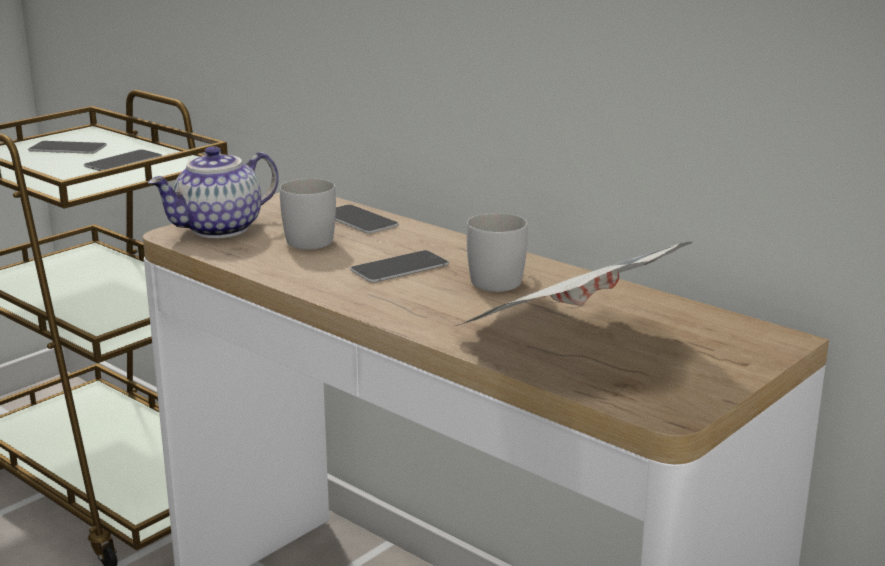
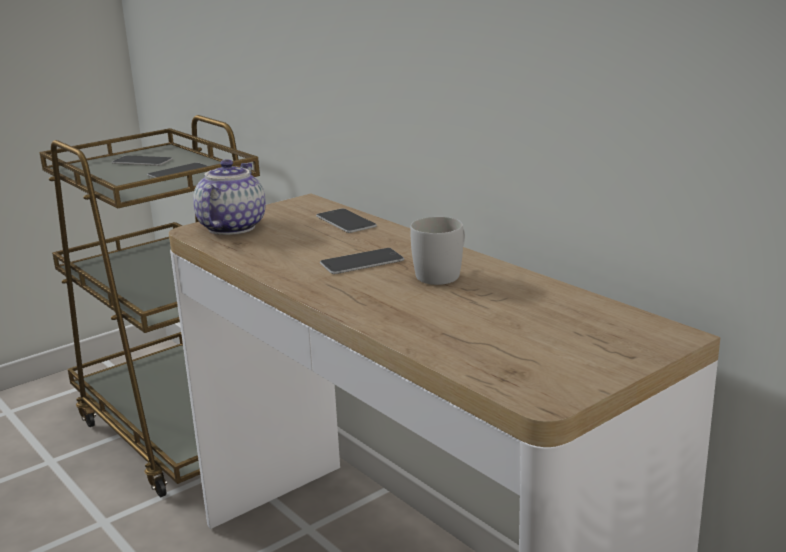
camera: 10 degrees right, 0 degrees up
teapot [148,146,279,238] -> teapot turned 135 degrees clockwise [193,159,266,235]
white mug [280,178,336,250] -> none
newspaper [455,242,692,326] -> none

